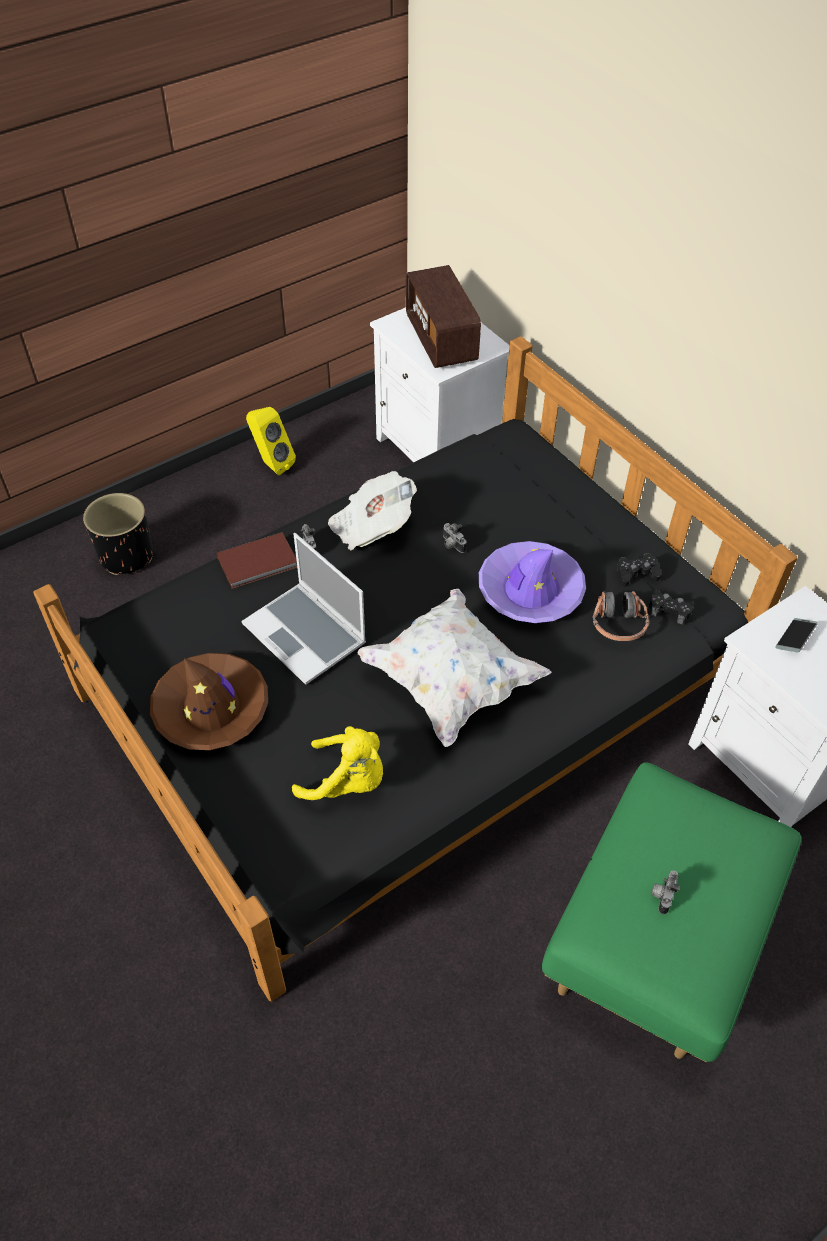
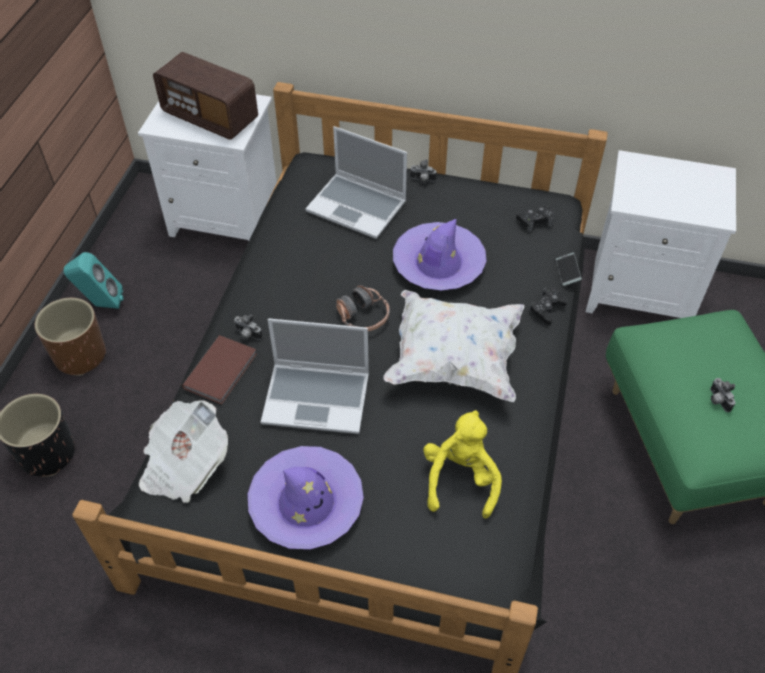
camera: 40 degrees left, 0 degrees up
brown hat [150,653,268,750] -> purple hat [248,446,364,549]
yellow speaker [246,407,296,475] -> turquoise speaker [64,252,123,309]
yellow plush toy [292,726,383,800] -> yellow plush toy turned 60 degrees counterclockwise [423,410,502,519]
newspaper [328,471,417,551] -> newspaper moved to [139,400,228,503]
camera [443,523,467,553] -> camera moved to [410,159,437,183]
headphones [592,591,650,641] -> headphones moved to [336,285,389,331]
black game controller [617,553,661,587] -> black game controller moved to [529,287,567,325]
phone [776,618,818,653] -> phone moved to [556,252,582,286]
none -> brown planter [35,298,106,376]
none -> laptop [305,126,407,239]

